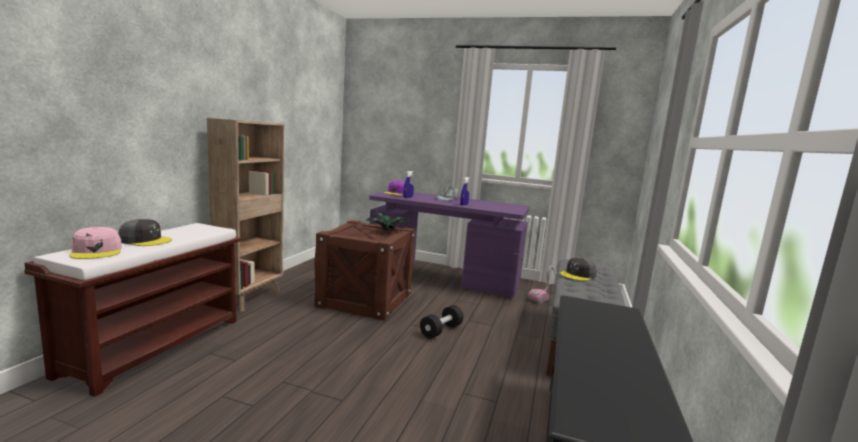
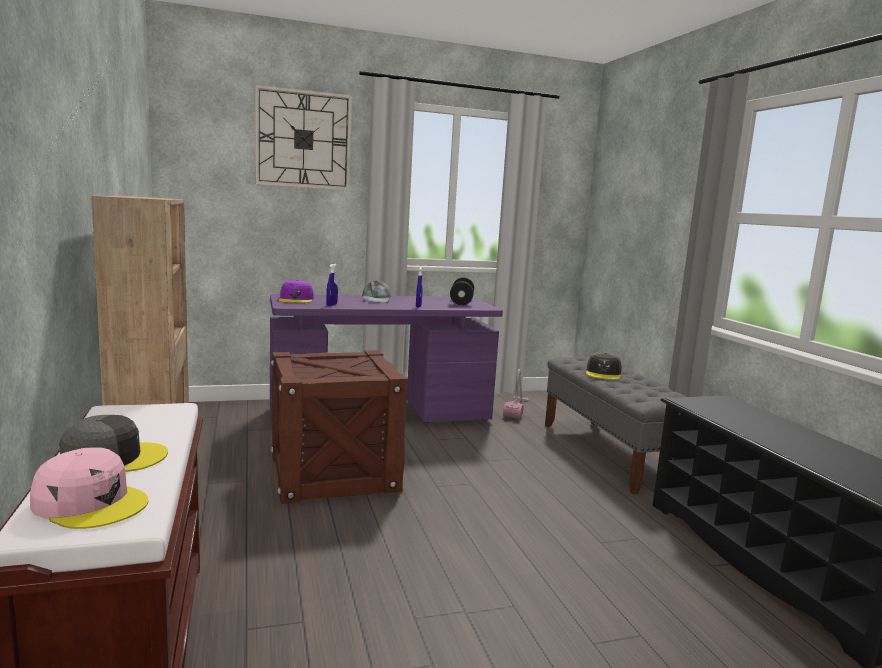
camera: 35 degrees left, 0 degrees up
potted plant [367,211,411,231] -> none
black dumbbell [420,305,464,339] -> black dumbbell moved to [450,277,474,305]
none -> wall clock [255,85,352,191]

